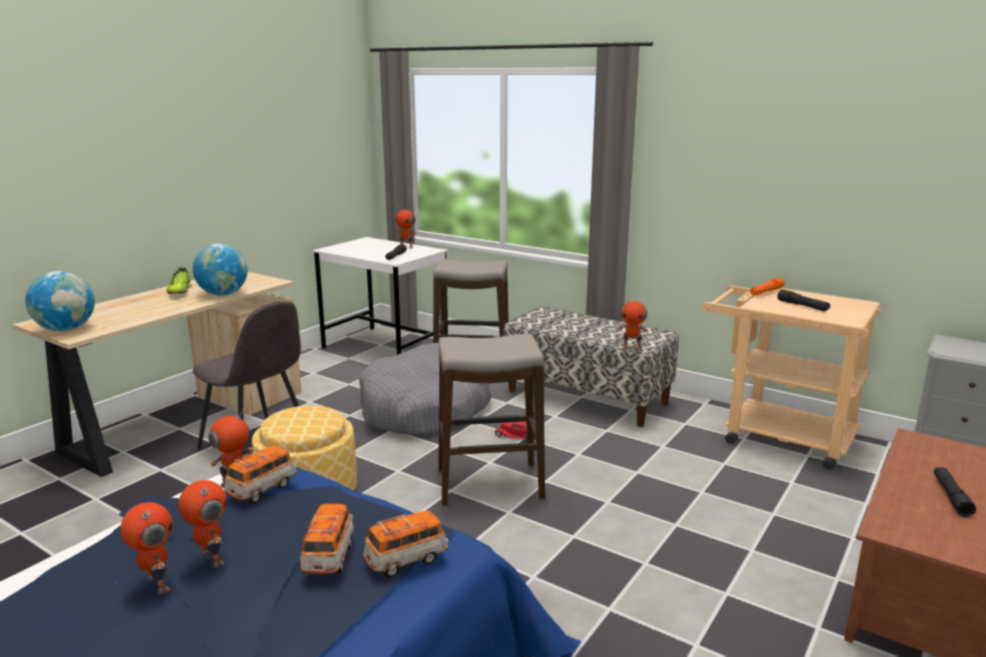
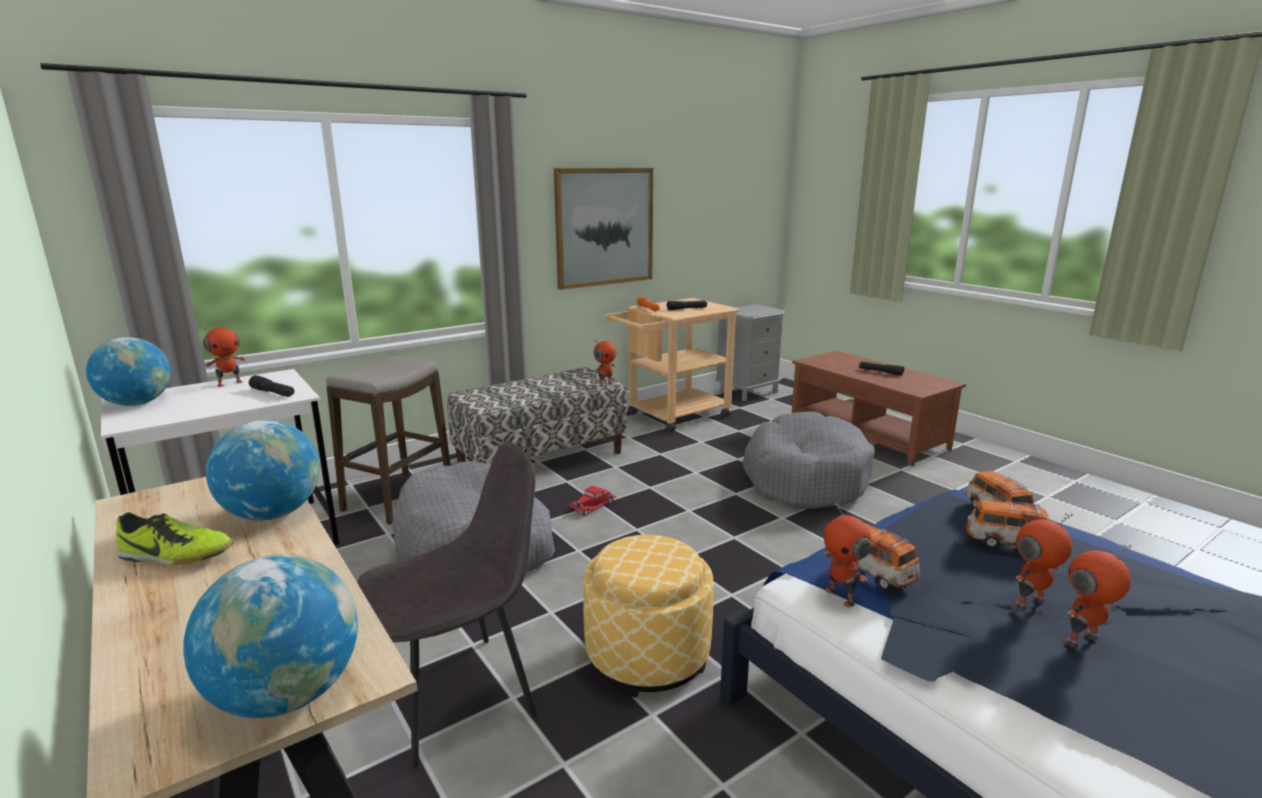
camera: 70 degrees left, 0 degrees up
stool [438,334,545,506] -> none
none -> globe [86,337,171,406]
none -> picture [554,168,653,290]
none -> grey dog bed [742,412,875,509]

